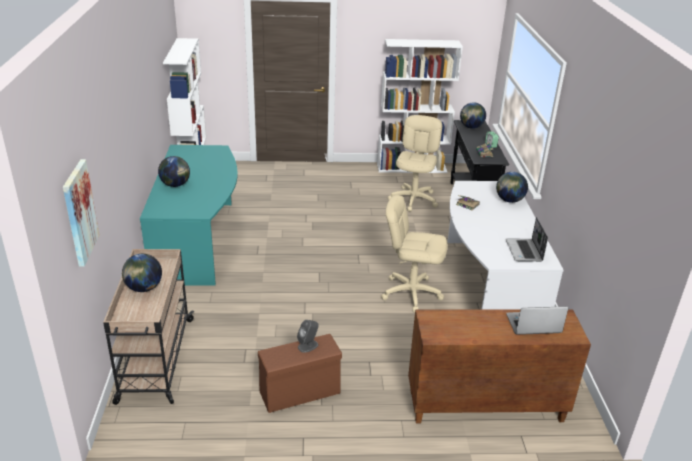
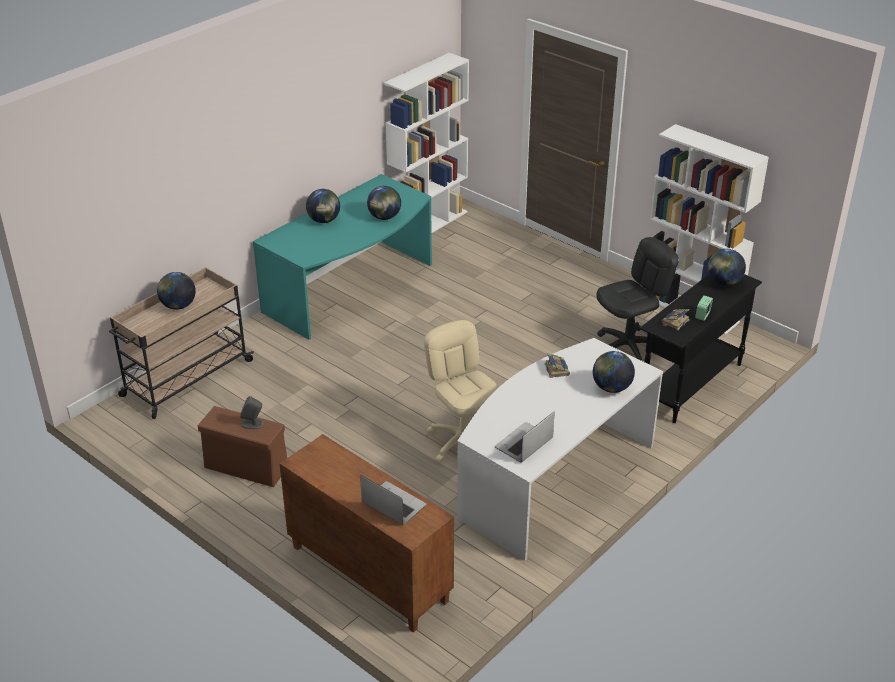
camera: 45 degrees right, 5 degrees up
picture [63,159,100,267] -> none
beige office chair [388,115,442,212] -> black office chair [596,237,679,361]
none -> globe [367,186,401,220]

